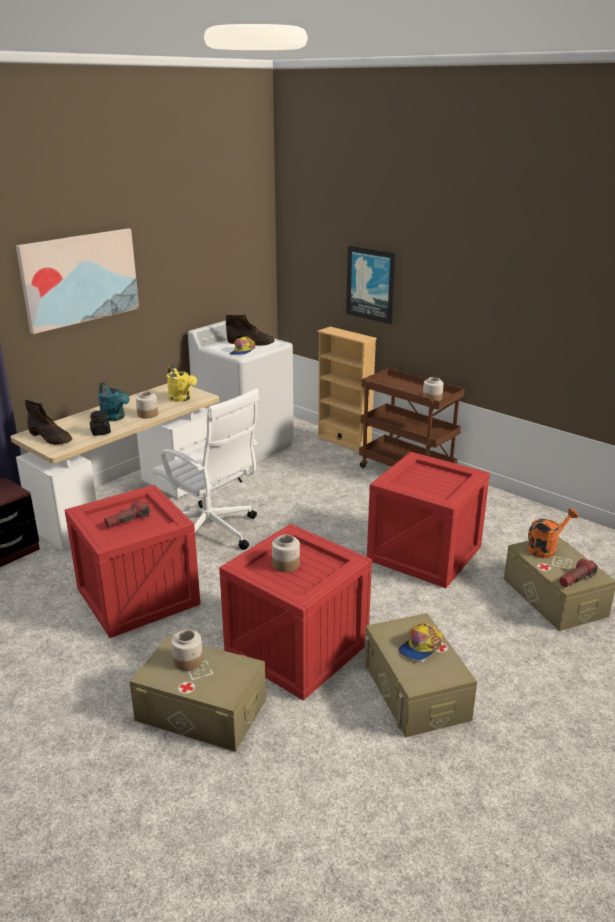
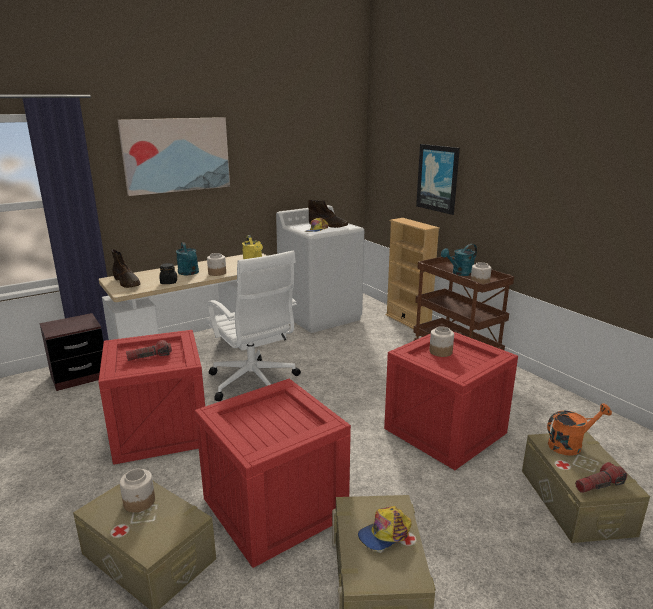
camera: 15 degrees right, 5 degrees down
jar [272,535,300,572] -> jar moved to [429,326,454,357]
none -> turquoise watering can [441,244,477,276]

